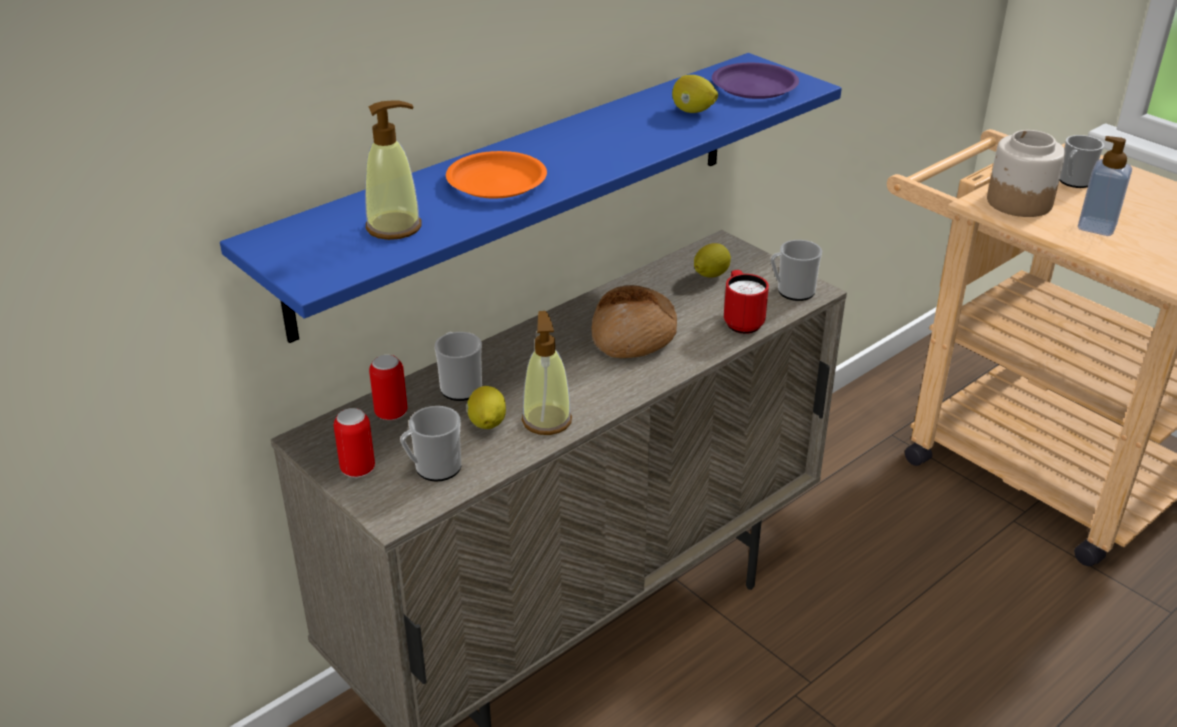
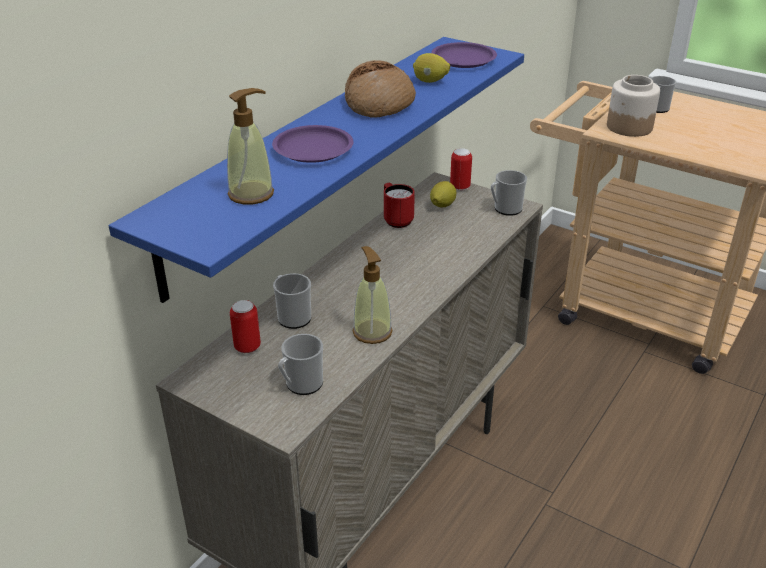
camera: 15 degrees left, 0 degrees up
can [334,408,375,478] -> can moved to [450,148,472,191]
orange plate [446,151,547,198] -> purple plate [272,125,354,163]
lemon [467,386,506,429] -> none
bread [591,285,677,358] -> bread moved to [345,60,416,118]
red mug [724,270,769,334] -> red mug moved to [384,183,415,228]
soap dispenser [1078,136,1132,236] -> none

